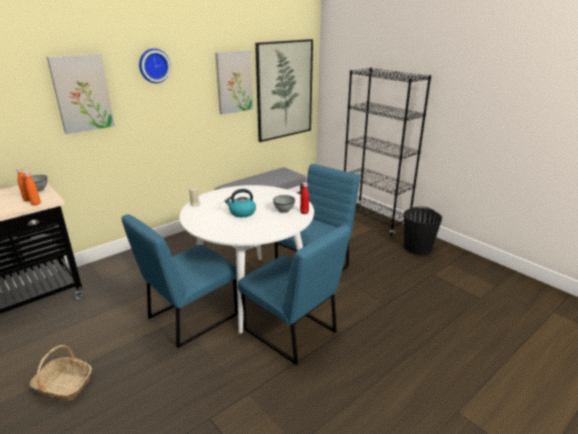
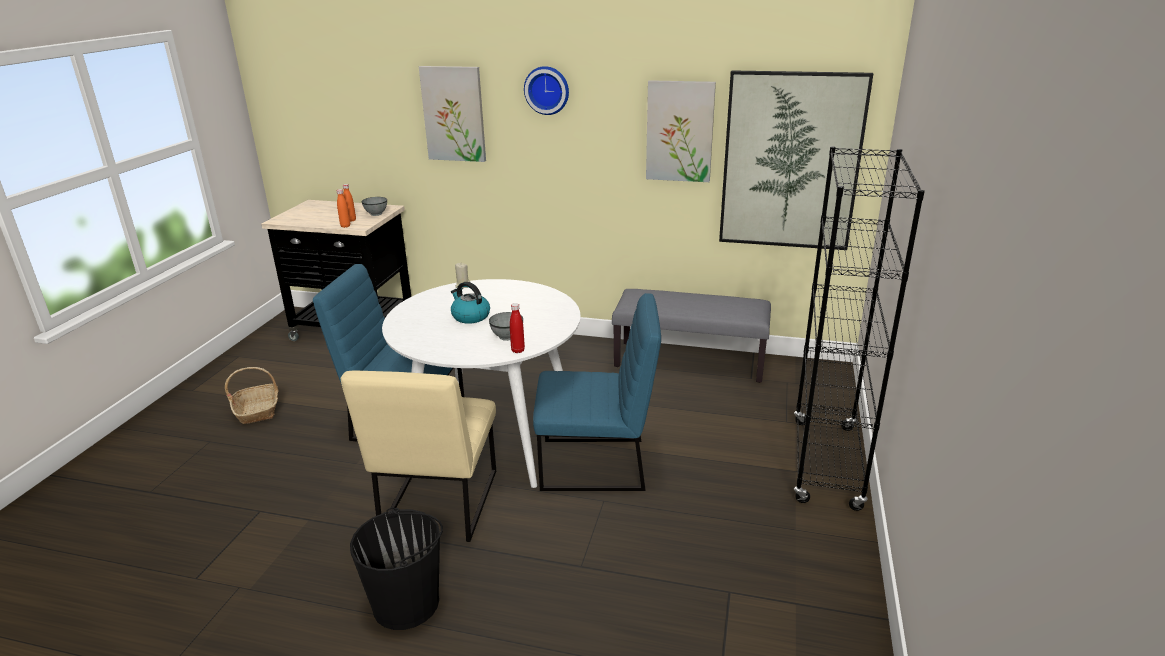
camera: 55 degrees right, 0 degrees up
blue chair [238,225,351,365] -> beige chair [341,371,496,542]
black bucket [404,206,442,255] -> black bucket moved to [350,508,443,630]

